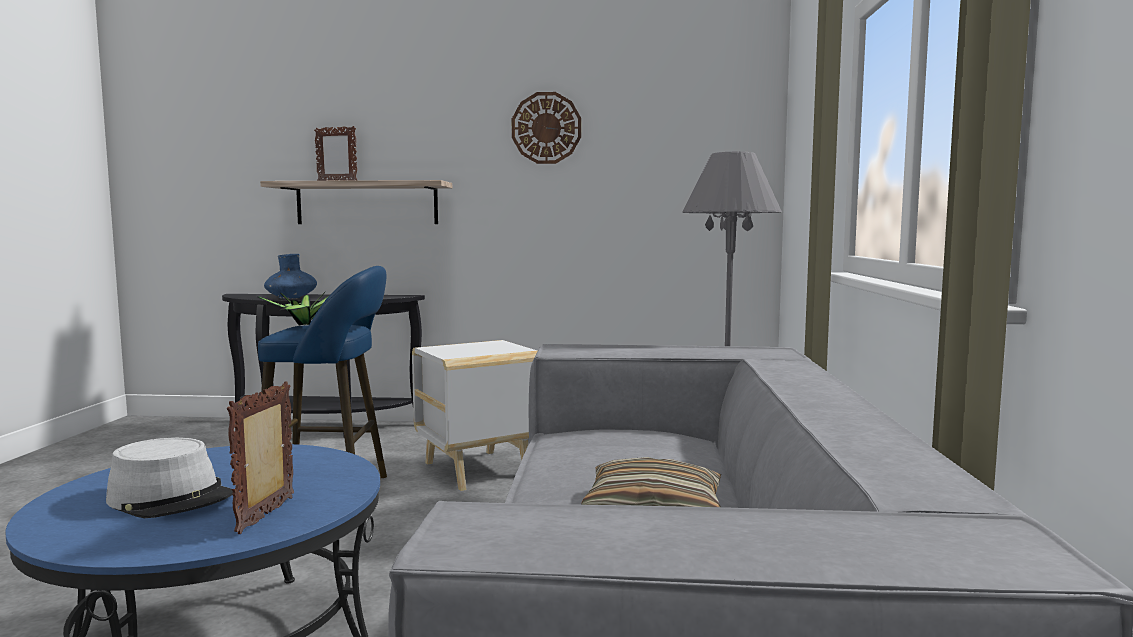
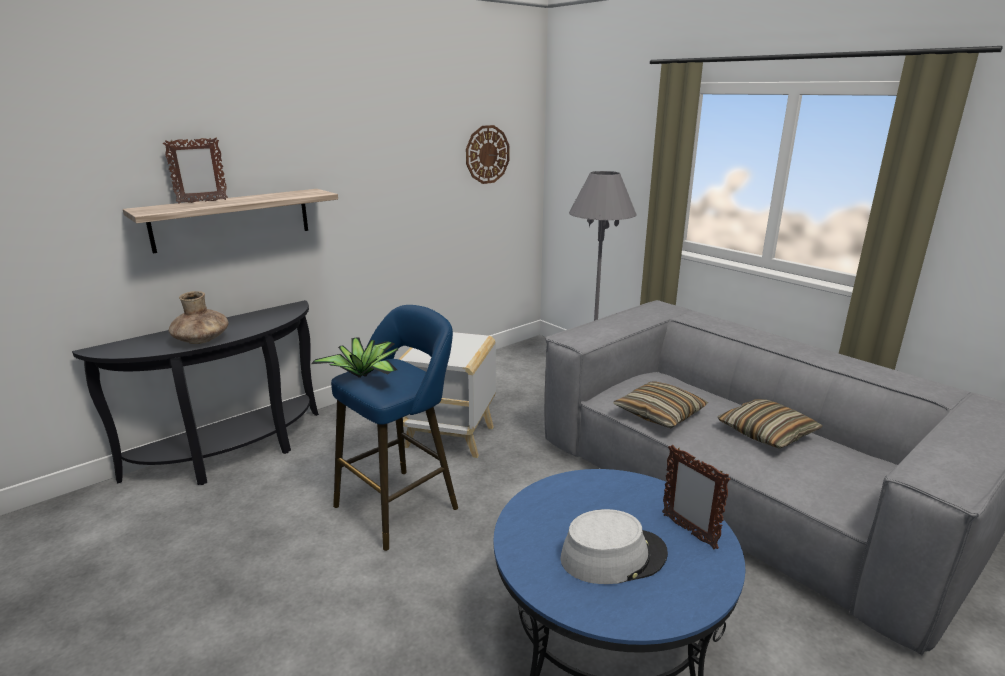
camera: 45 degrees left, 15 degrees up
blue vase [264,254,317,299] -> brown vase [169,291,229,344]
wall clock [512,92,581,164] -> wall clock moved to [466,125,510,184]
none -> pillow [613,381,708,428]

